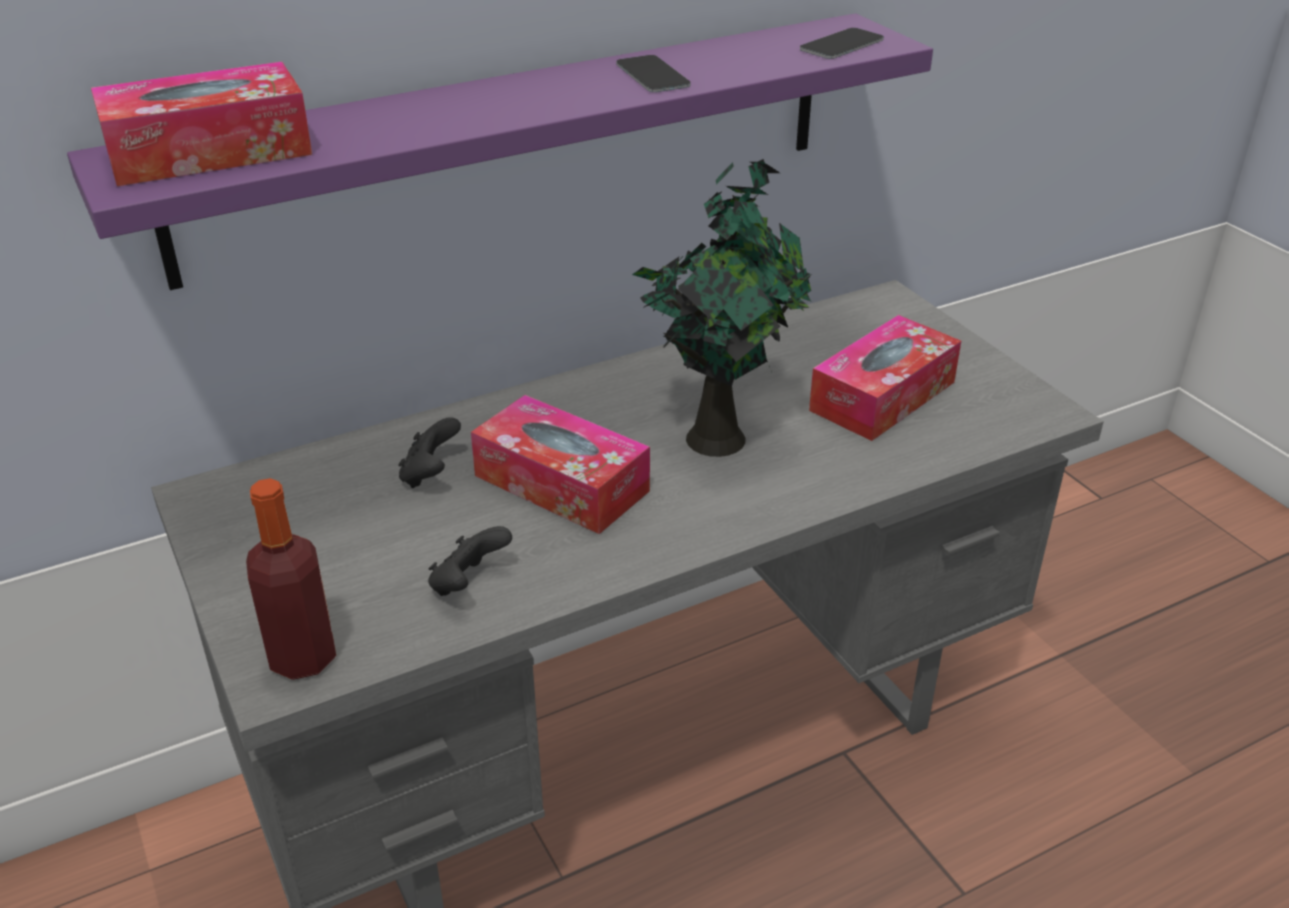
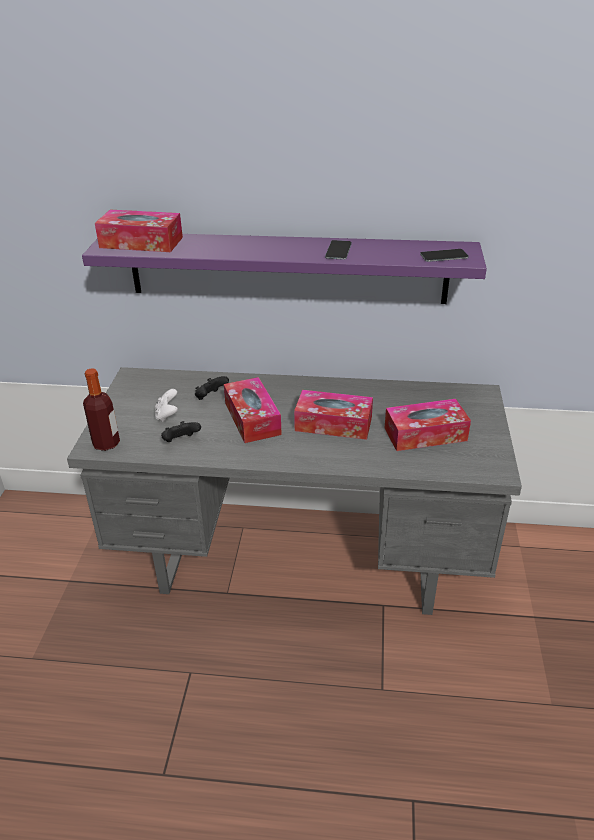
camera: 35 degrees right, 0 degrees up
potted plant [632,159,811,457] -> tissue box [294,390,373,440]
none -> white game controller [155,389,178,422]

